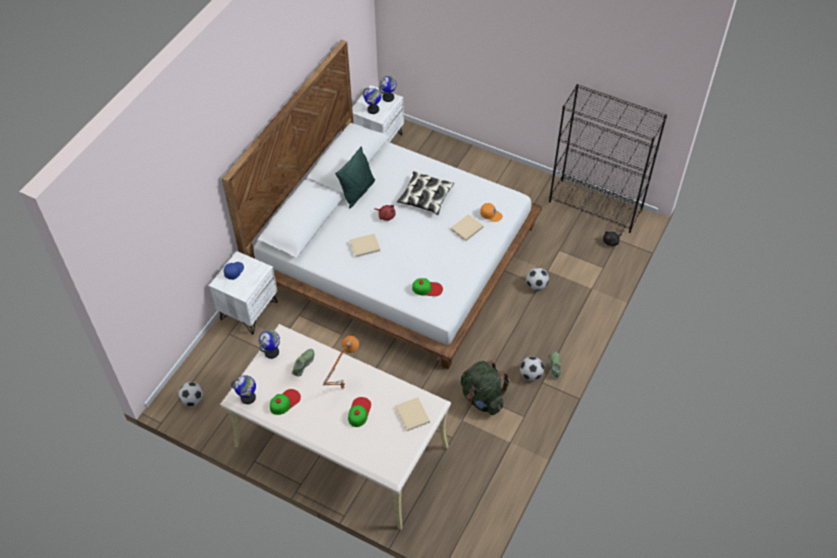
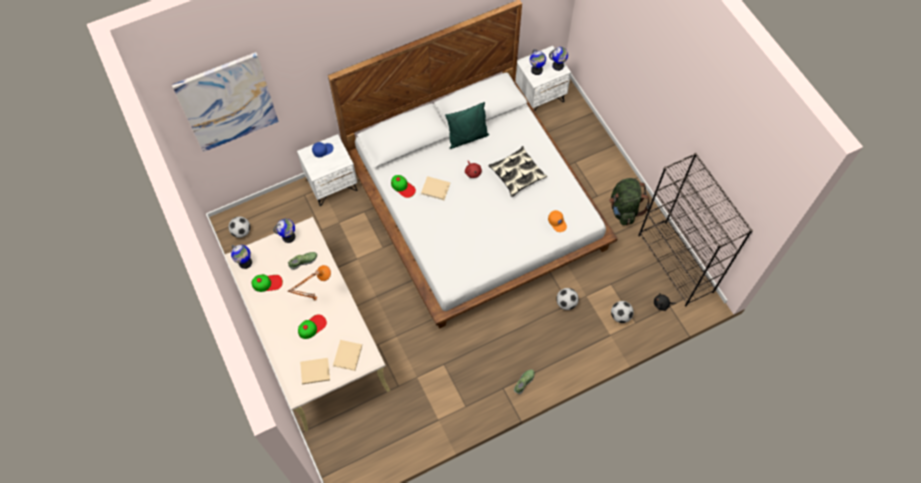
camera: 35 degrees right, 10 degrees up
cap [412,278,443,296] -> cap moved to [391,175,416,198]
beige book [451,214,483,241] -> beige book moved to [300,358,330,384]
green backpack [461,360,510,415] -> green backpack moved to [609,178,650,225]
football [520,356,544,381] -> football moved to [611,301,634,323]
none -> picture [172,52,278,152]

